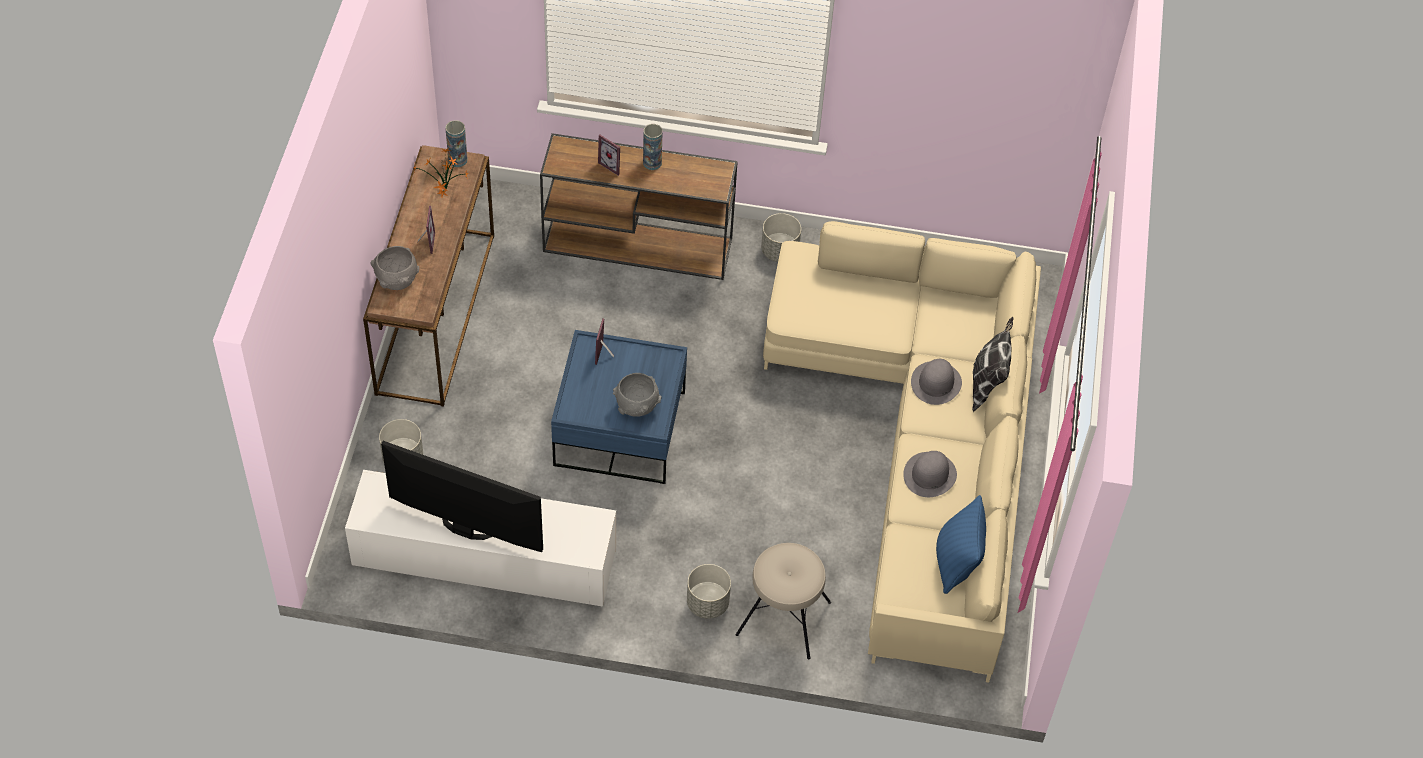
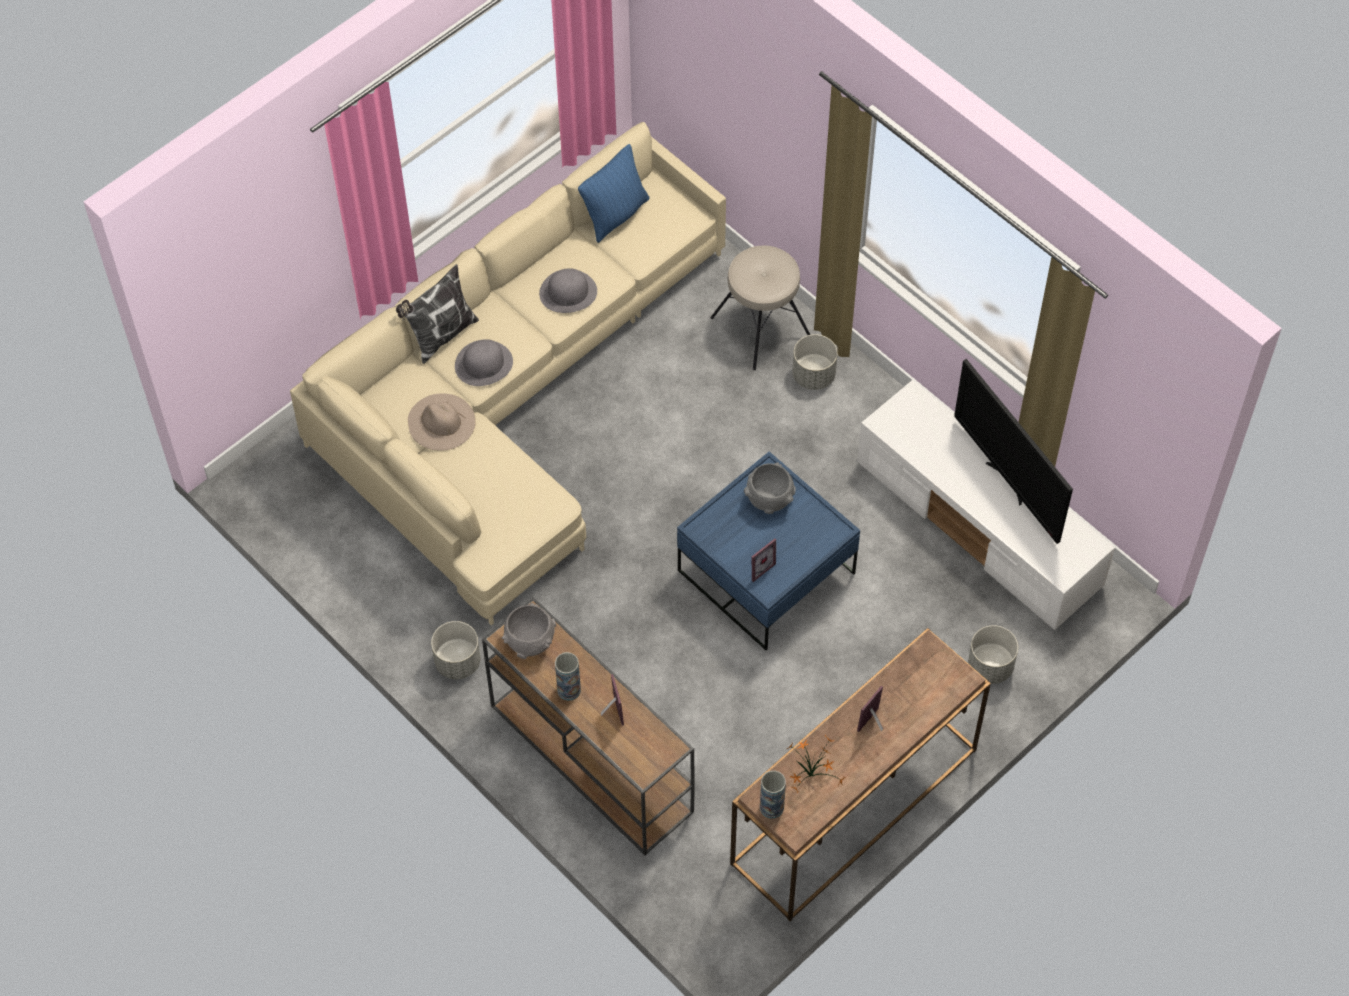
camera: 140 degrees left, 5 degrees up
grey bowl [370,246,419,290] -> grey bowl moved to [502,603,556,659]
none -> beige hat [408,393,476,451]

